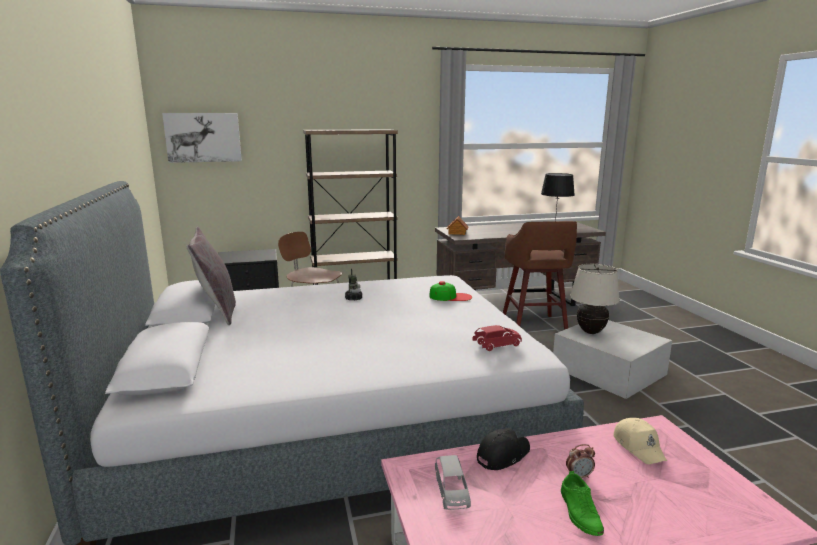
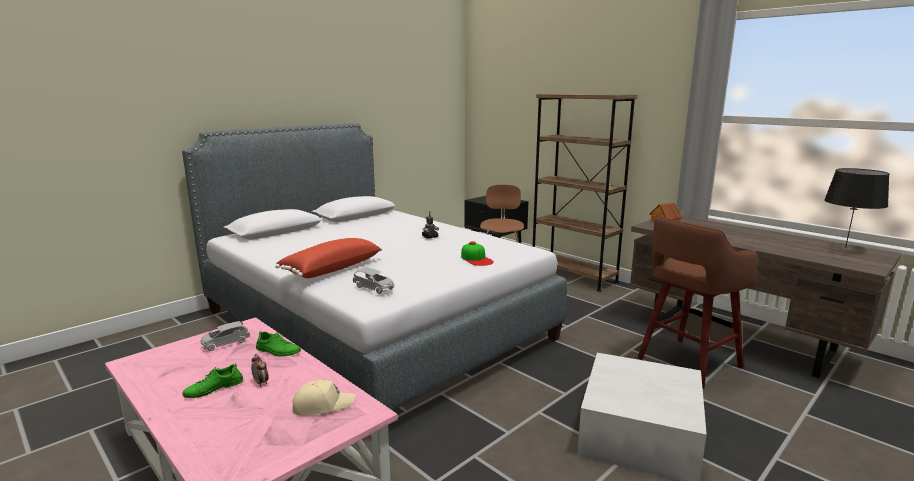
camera: 60 degrees right, 0 degrees up
picture [162,113,242,163] -> none
grey pillow [186,227,236,325] -> none
red toy car [473,325,522,351] -> grey toy car [353,267,394,294]
black cap [477,428,530,470] -> green shoe [256,331,301,357]
beige table lamp [570,264,620,334] -> none
beige cap [613,418,667,464] -> beige cap turned 150 degrees counterclockwise [292,380,355,416]
none -> red pillow [275,238,382,278]

